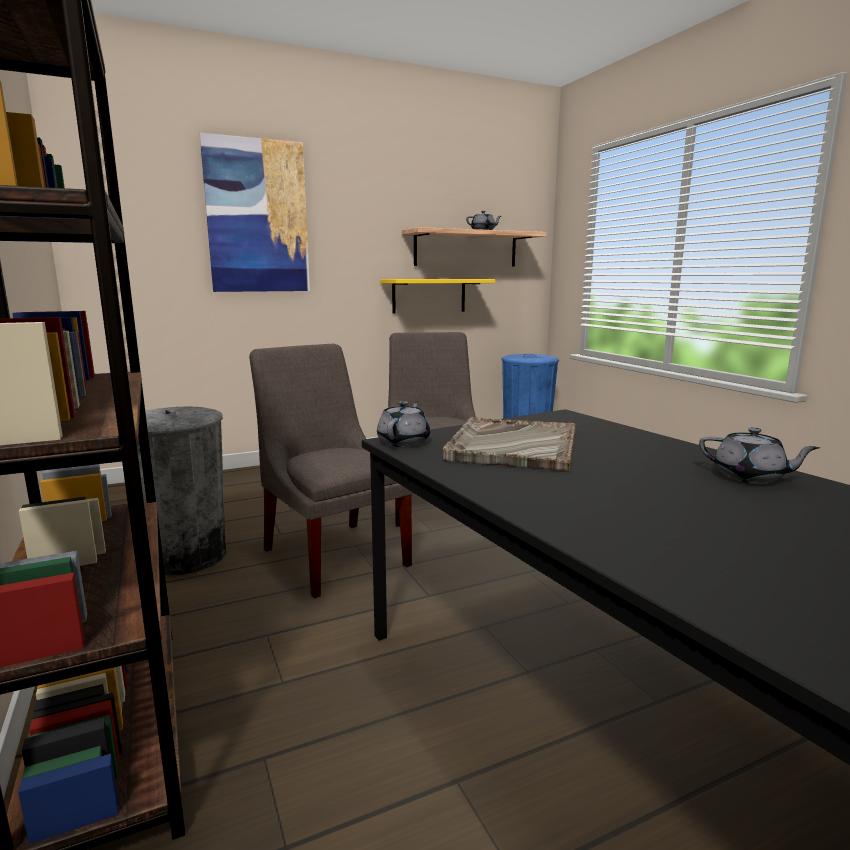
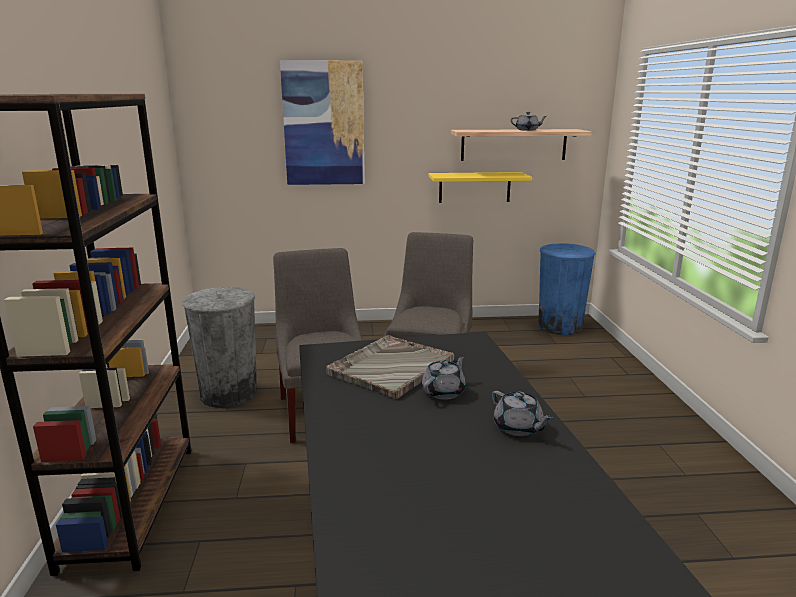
camera: 20 degrees right, 5 degrees up
grey teapot [377,401,430,447] -> grey teapot moved to [421,355,466,400]

